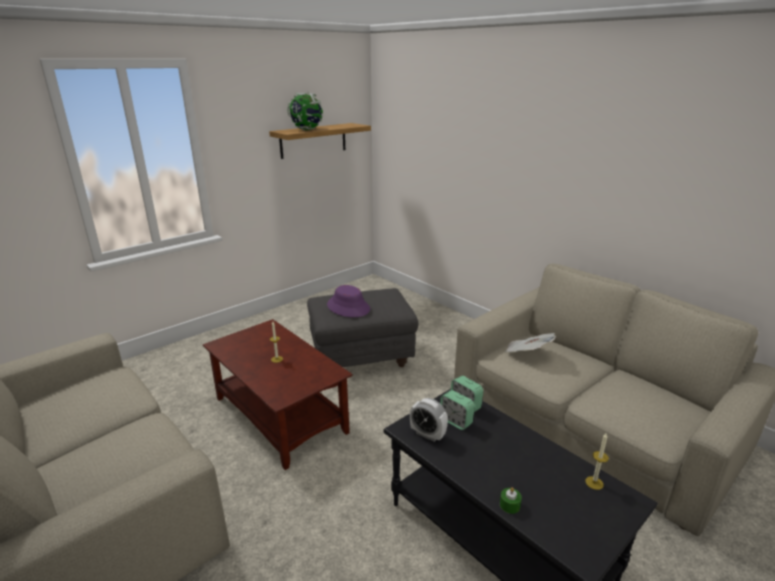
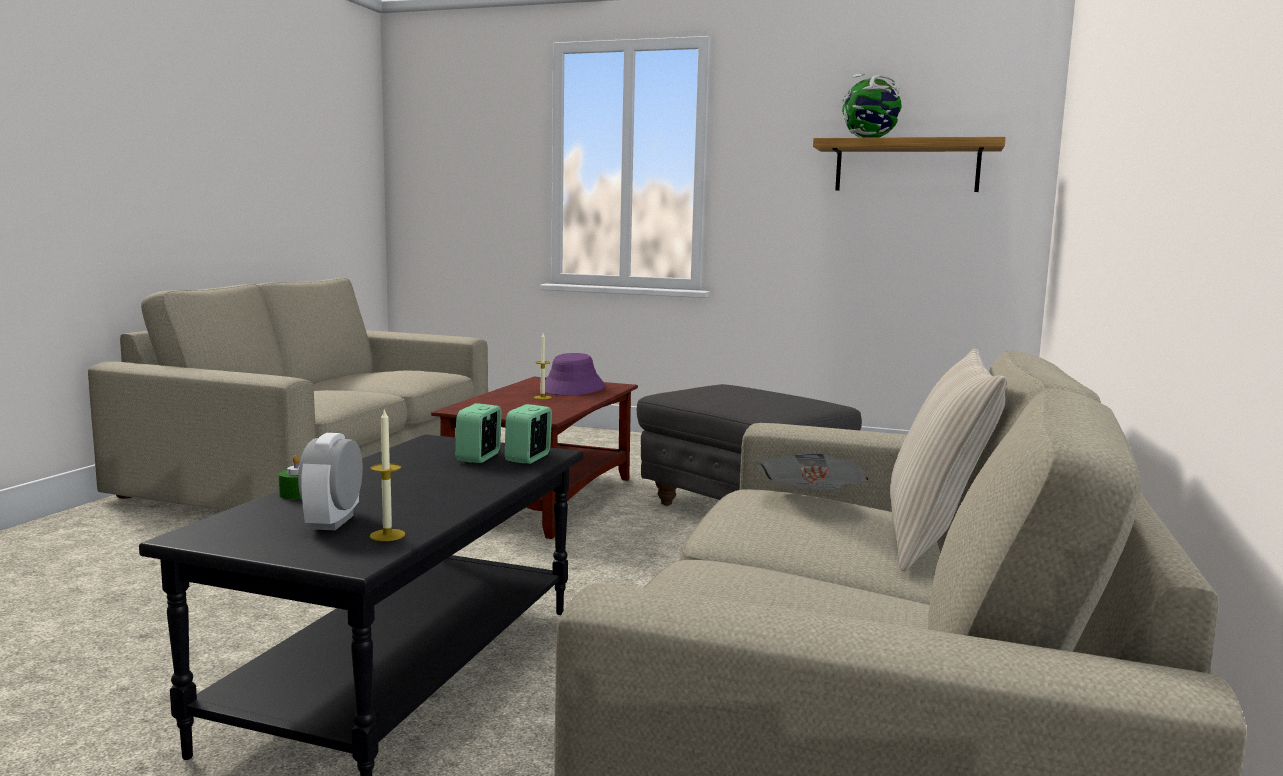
camera: 60 degrees right, 15 degrees down
purple hat [327,285,370,317] -> purple hat moved to [540,353,605,396]
alarm clock [410,398,448,442] -> alarm clock moved to [298,433,363,531]
none -> beige pillow [890,349,1007,572]

